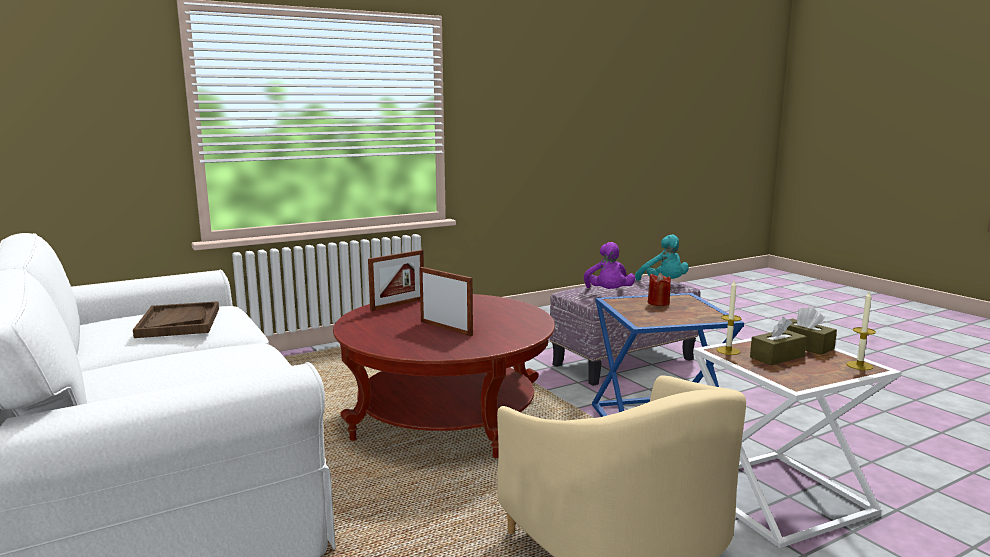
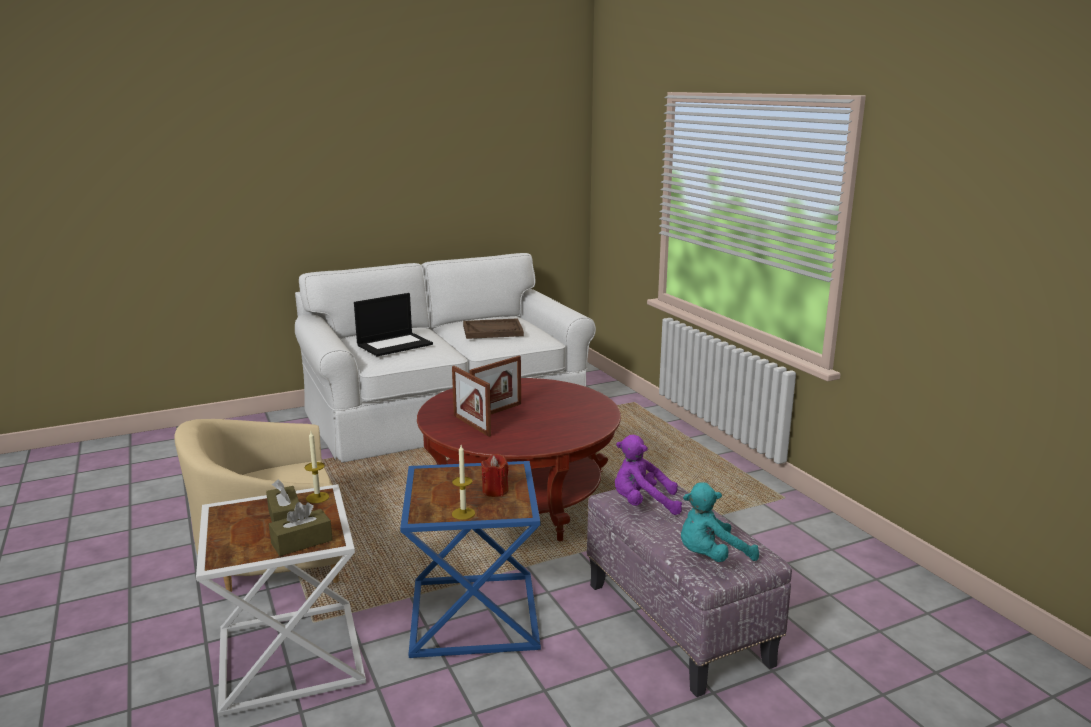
camera: 95 degrees right, 5 degrees up
picture frame [368,250,424,311] -> picture frame moved to [452,366,491,437]
candle [846,290,876,370] -> candle moved to [452,445,475,520]
none -> laptop [354,293,433,356]

